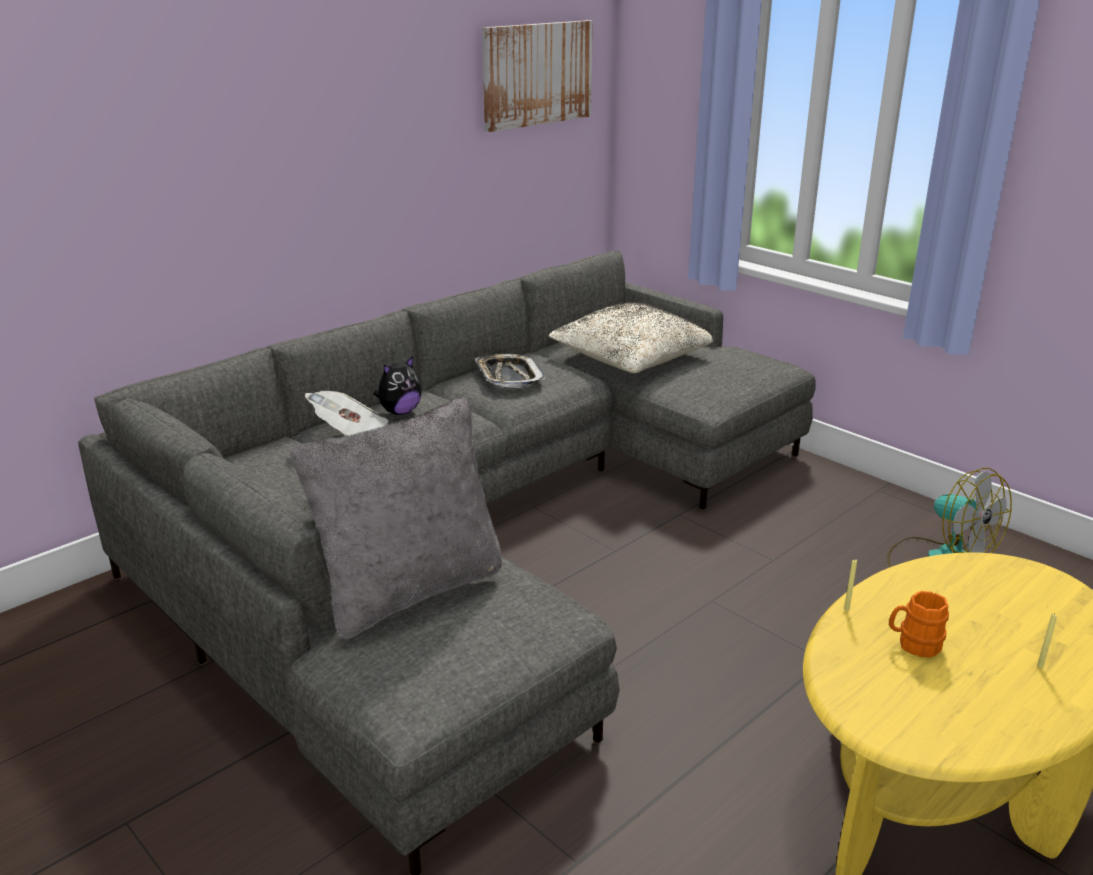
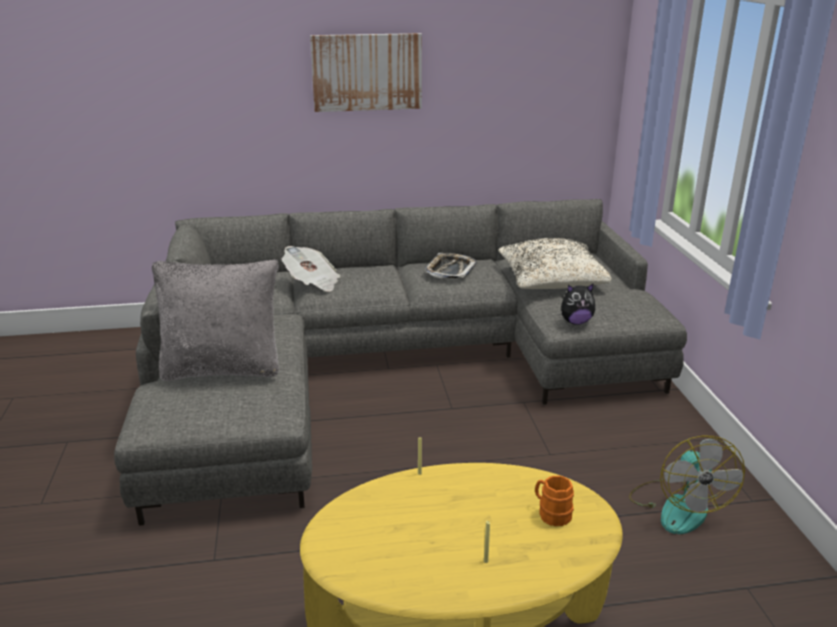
camera: 35 degrees right, 0 degrees up
plush toy [374,356,422,415] -> plush toy moved to [561,283,595,325]
picture [482,20,593,132] -> picture moved to [310,33,422,112]
orange mug [889,591,949,658] -> orange mug moved to [535,476,574,526]

